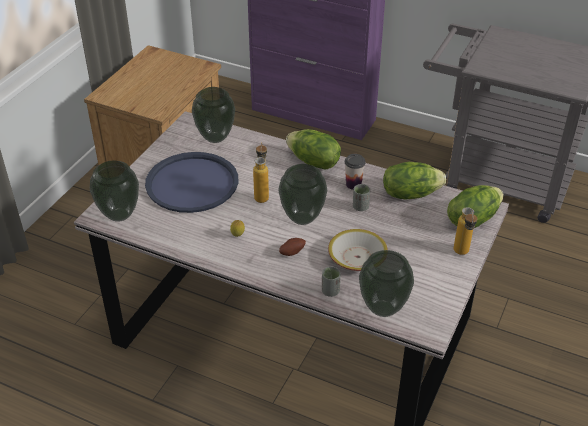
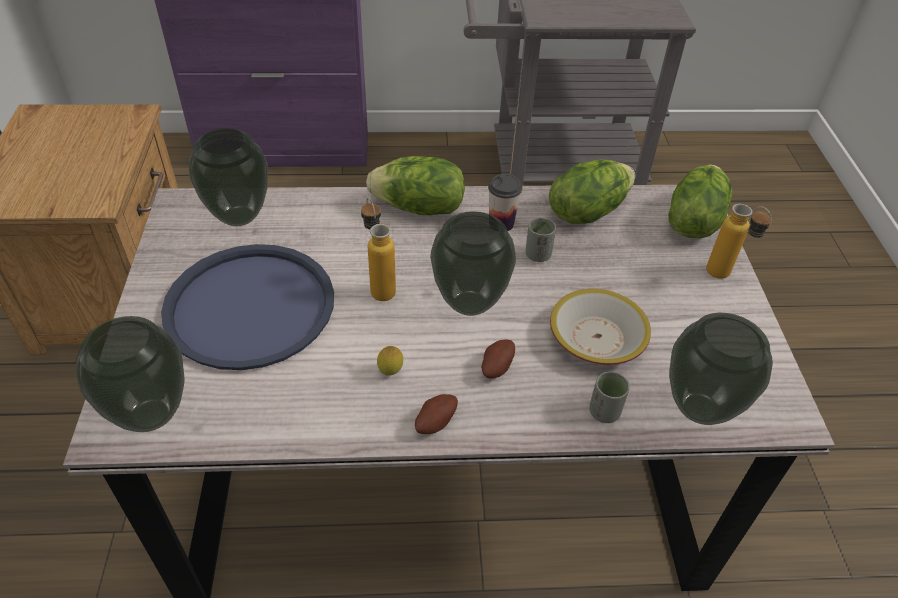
camera: 30 degrees left, 5 degrees up
none -> potato [415,394,458,434]

